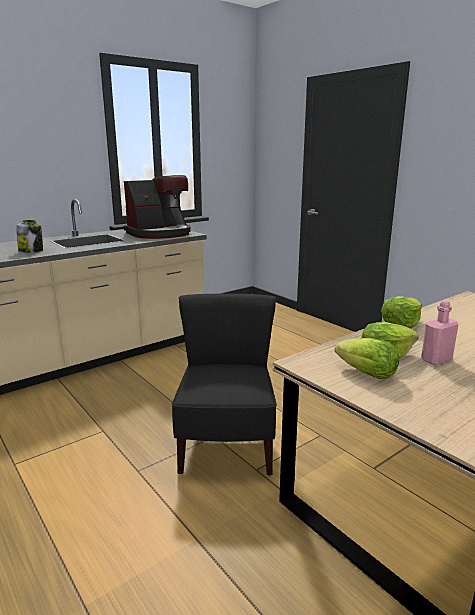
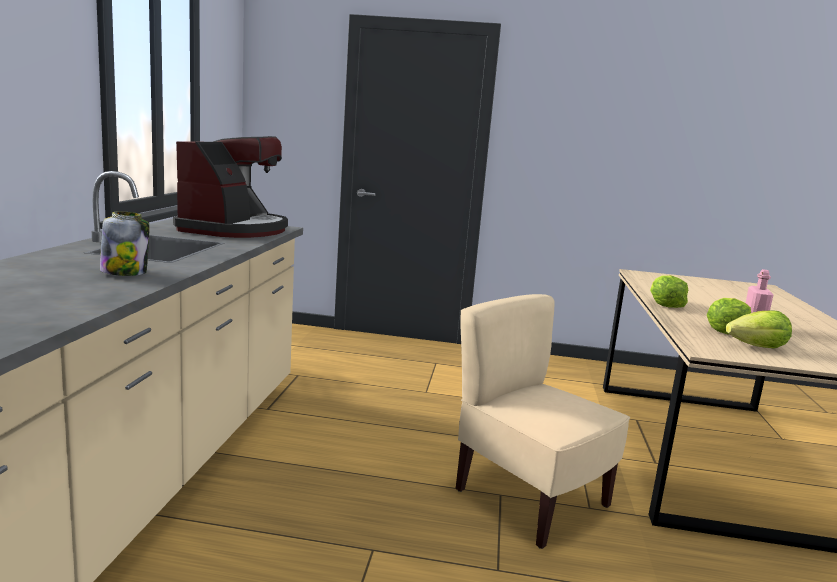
camera: 45 degrees left, 5 degrees down
black chair [172,294,277,476] -> beige chair [456,294,630,549]

